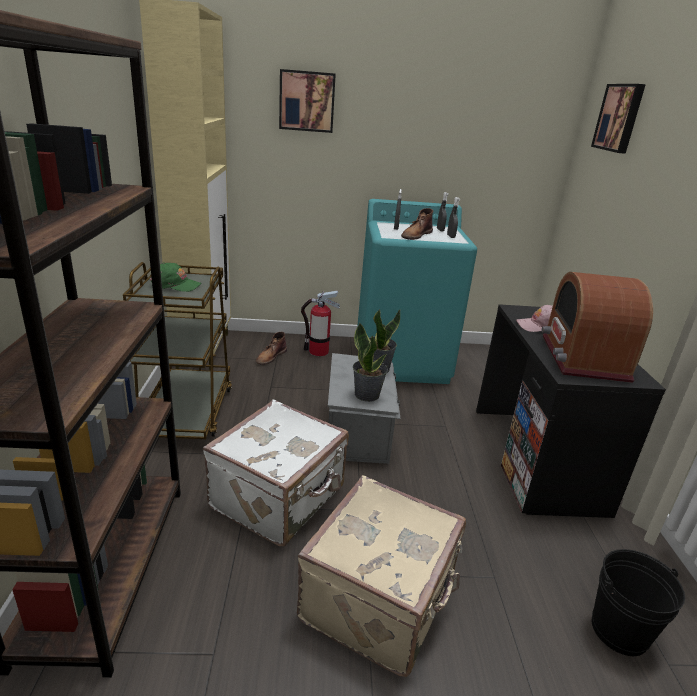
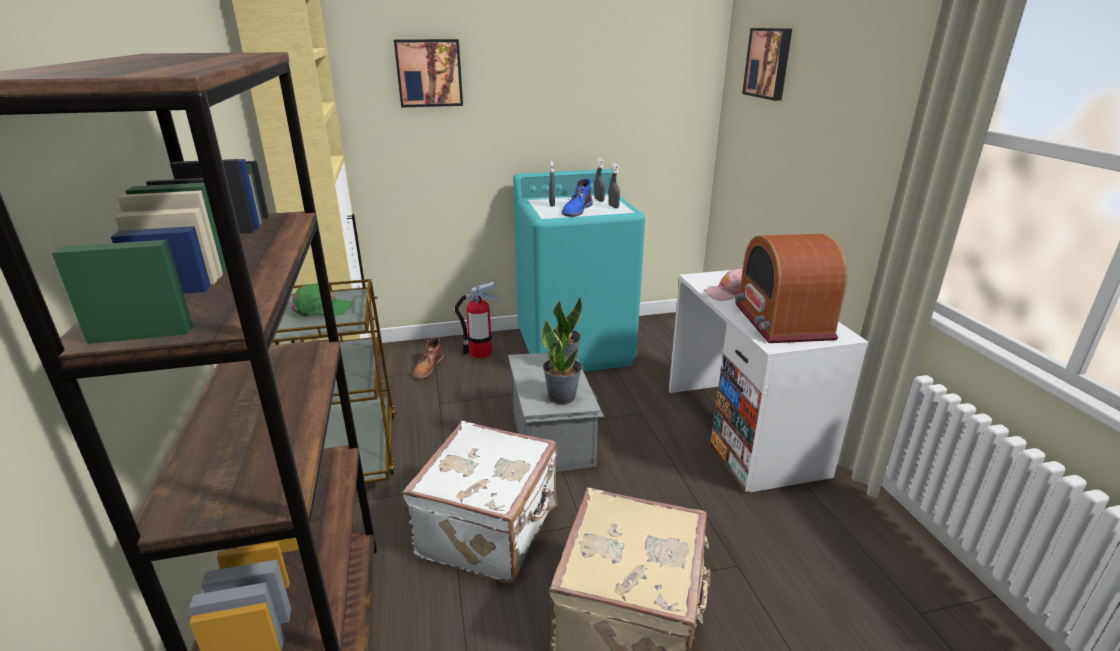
camera: 10 degrees left, 0 degrees up
brown boot [401,208,434,240] -> blue boot [562,179,593,217]
black desk [476,304,666,518] -> white desk [669,269,868,492]
black bucket [592,549,685,656] -> none

